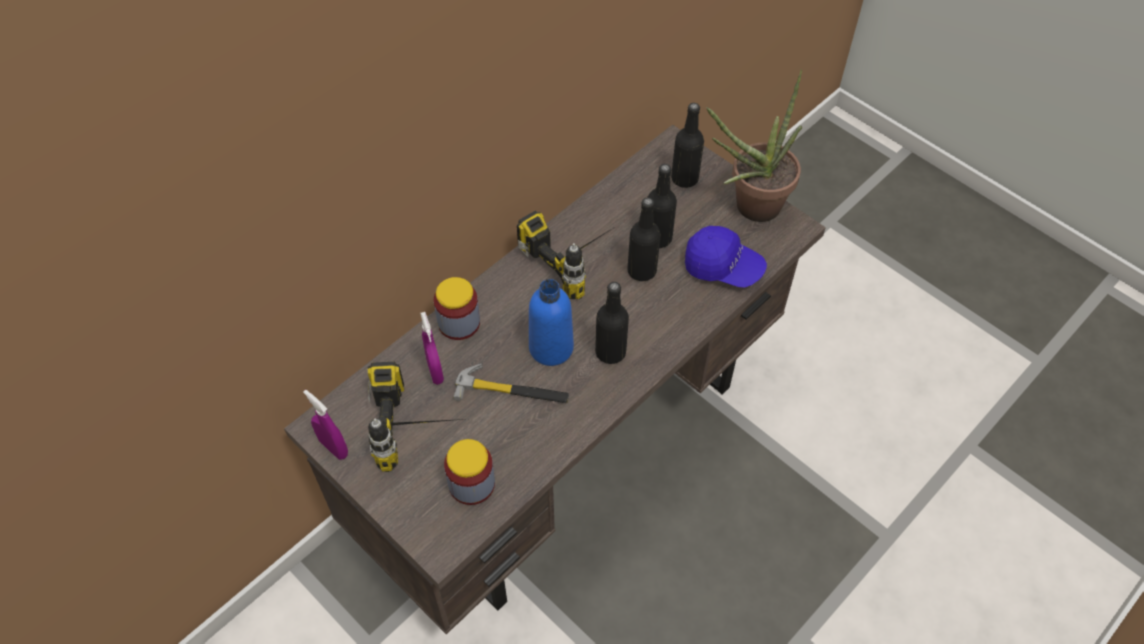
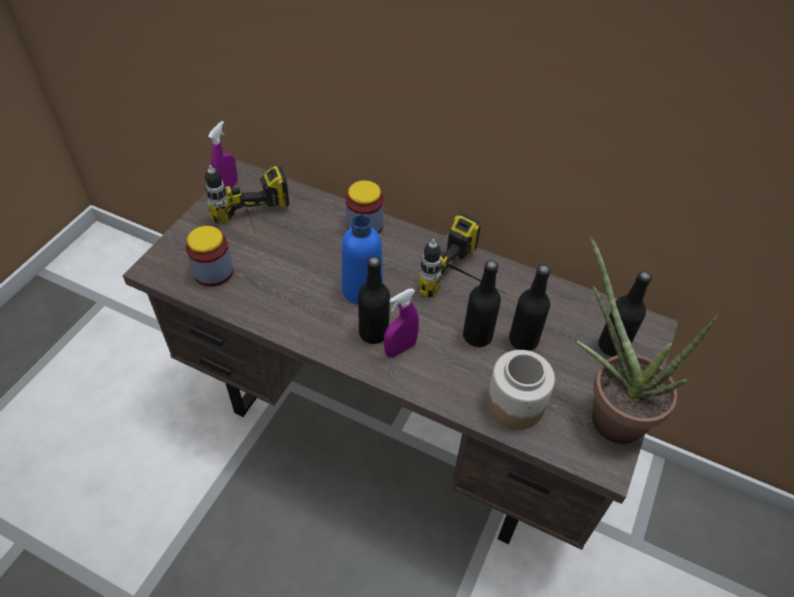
camera: 70 degrees right, 5 degrees down
purple spray bottle [420,312,444,385] -> purple spray bottle moved to [384,288,419,358]
hammer [453,363,569,403] -> none
blue cap [685,226,767,288] -> jar [486,350,555,430]

